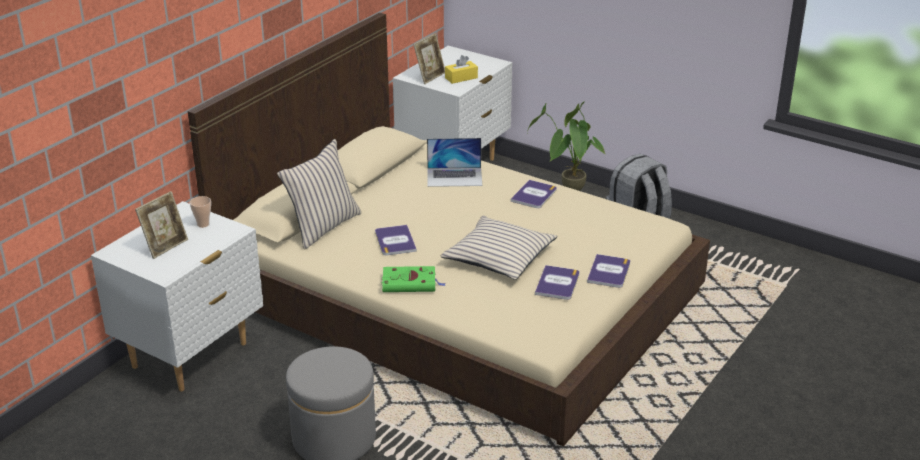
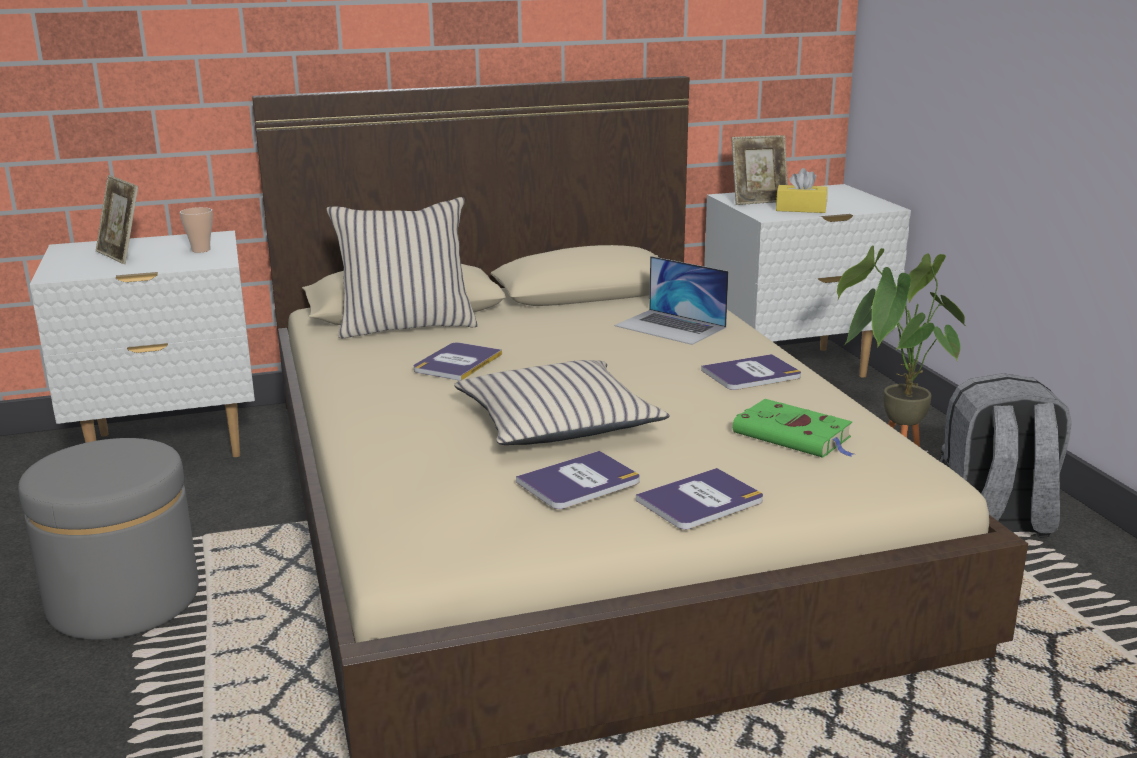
camera: 40 degrees right, 10 degrees down
picture frame [135,191,188,259] -> picture frame turned 60 degrees clockwise [95,175,138,264]
green book [382,266,446,292] -> green book moved to [733,399,853,458]

